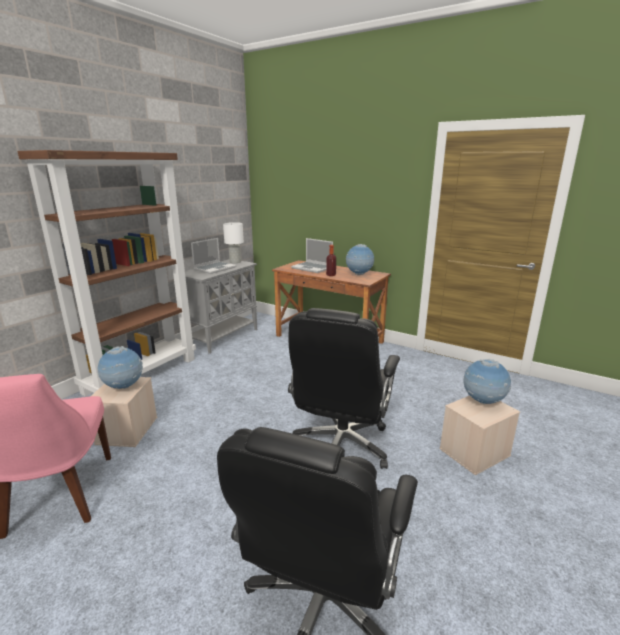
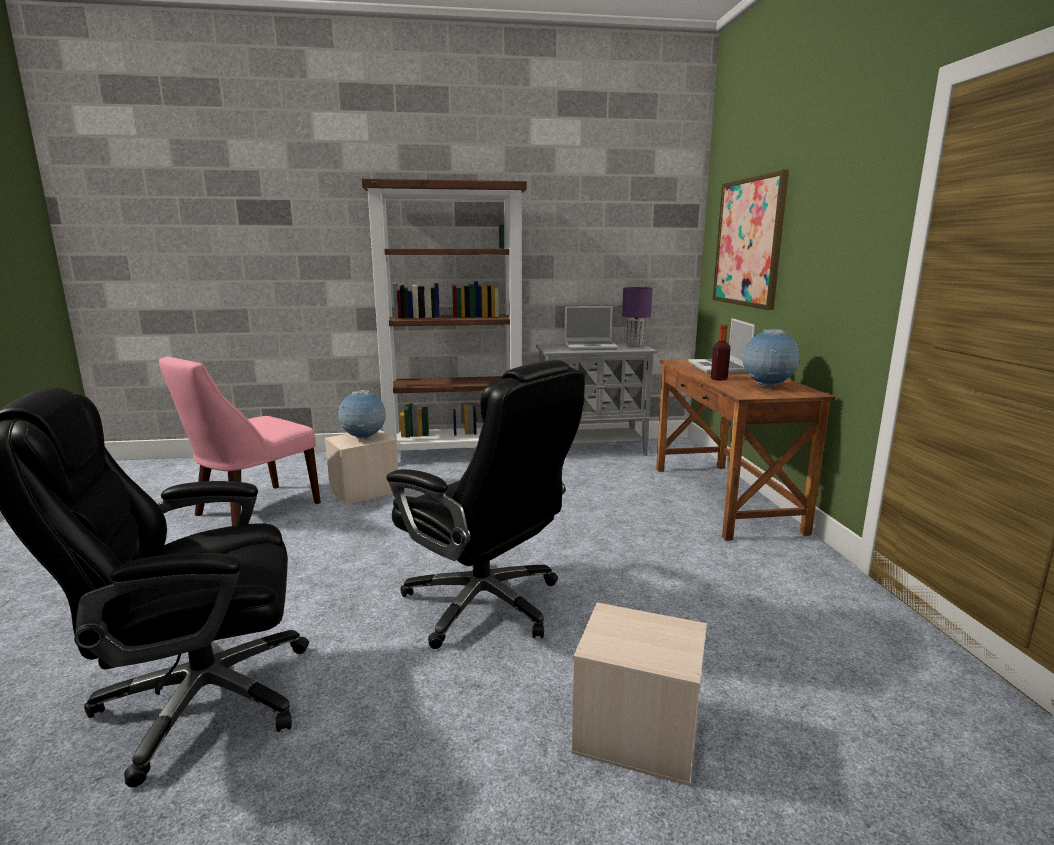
camera: 50 degrees right, 5 degrees down
white table lamp [223,222,244,263] -> purple table lamp [622,287,653,347]
black office chair [288,308,400,469] -> black office chair turned 120 degrees counterclockwise [386,360,585,649]
globe [463,359,511,404] -> none
none -> picture [712,169,789,310]

